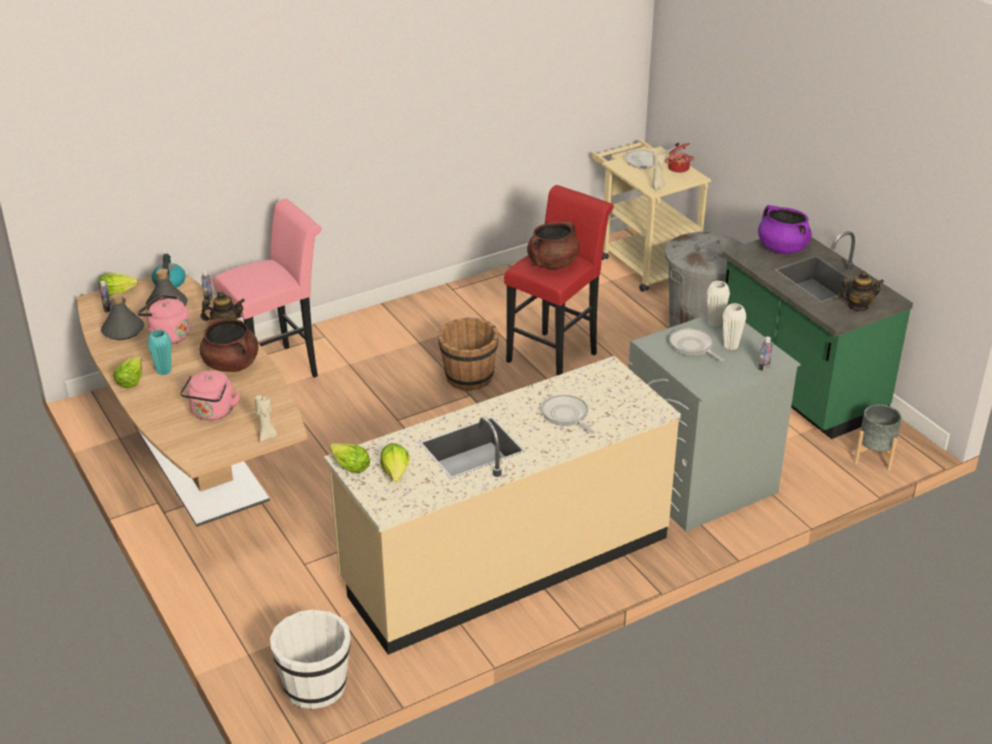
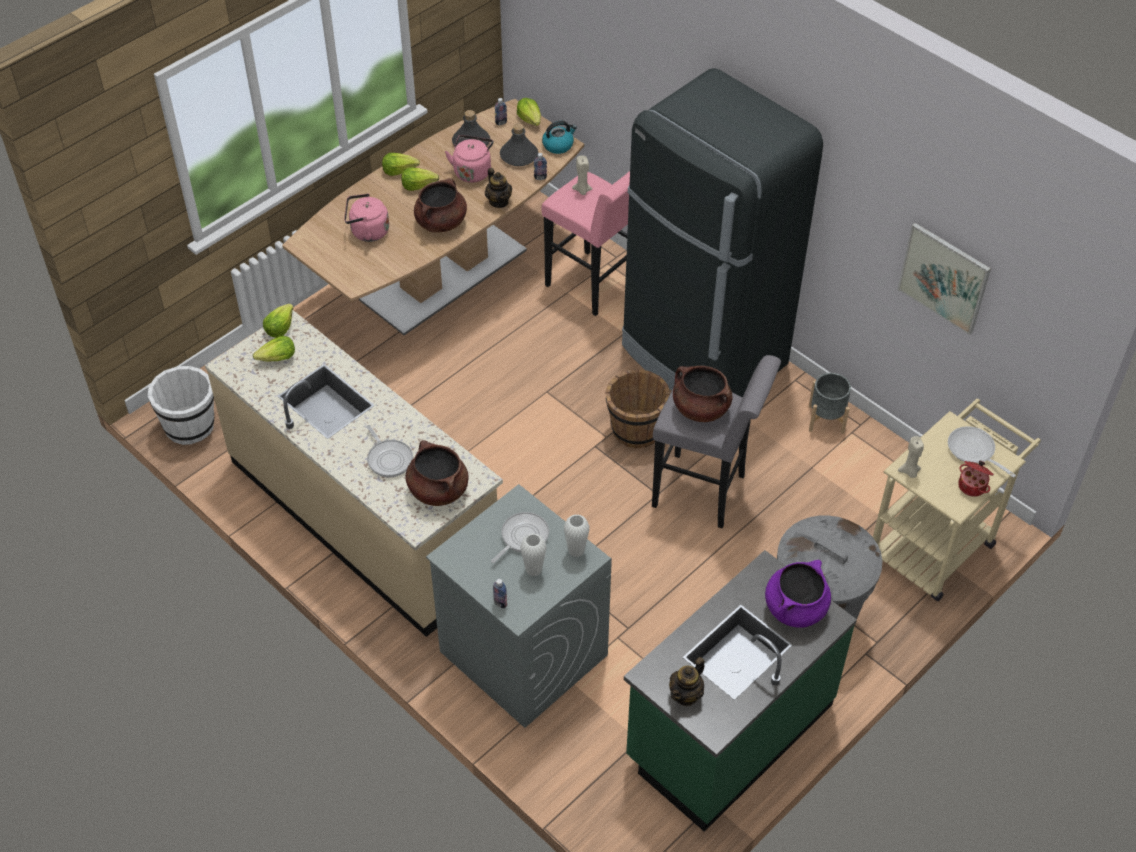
camera: 75 degrees right, 15 degrees up
turquoise vase [148,330,171,375] -> lettuce [401,168,439,191]
beige candle [255,395,277,442] -> beige candle moved to [572,156,593,195]
red stool [504,185,614,376] -> grey stool [652,355,781,528]
frying pan [542,395,595,434] -> frying pan turned 105 degrees clockwise [366,425,413,478]
teapot [838,271,884,311] -> teapot turned 60 degrees clockwise [669,657,705,706]
grey planter [854,404,902,471] -> grey planter moved to [809,373,851,434]
none -> brown cooking pot [406,440,469,506]
none -> black fridge [622,68,823,397]
none -> picture [897,223,991,335]

